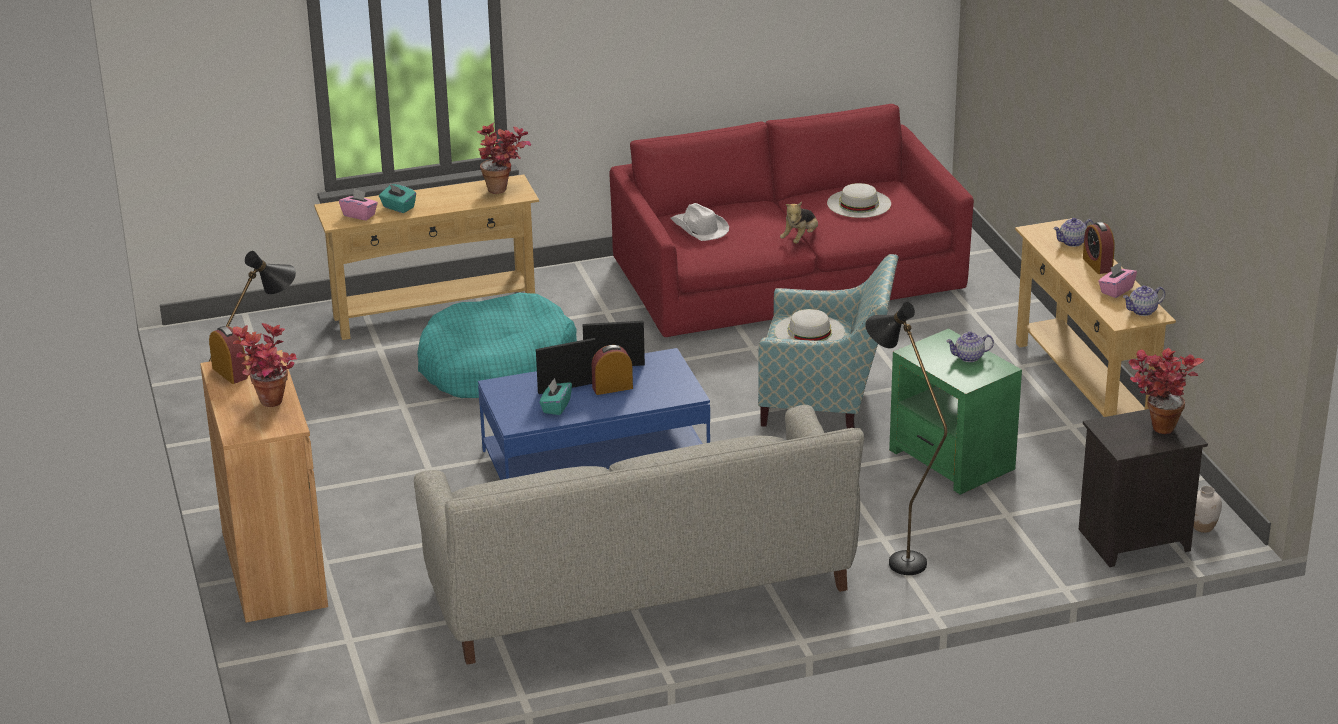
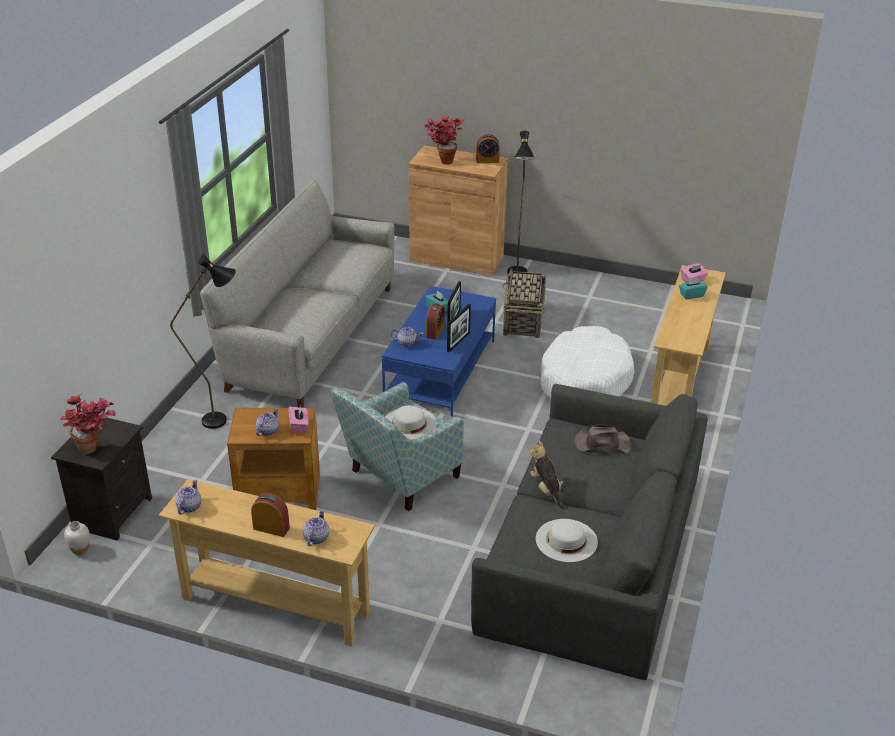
camera: 125 degrees right, 5 degrees up
turquoise dog bed [417,293,577,398] -> white dog bed [540,326,635,400]
potted plant [477,122,531,194] -> none
red sofa [609,104,974,337] -> grey sofa [471,384,708,680]
white hat [670,203,729,241] -> brown hat [575,425,631,454]
green side table [889,328,1022,495] -> brown side table [227,408,320,510]
pink tissue box [1098,262,1137,298] -> pink tissue box moved to [289,406,309,433]
none -> teapot [391,327,423,347]
none -> basket [502,268,546,338]

